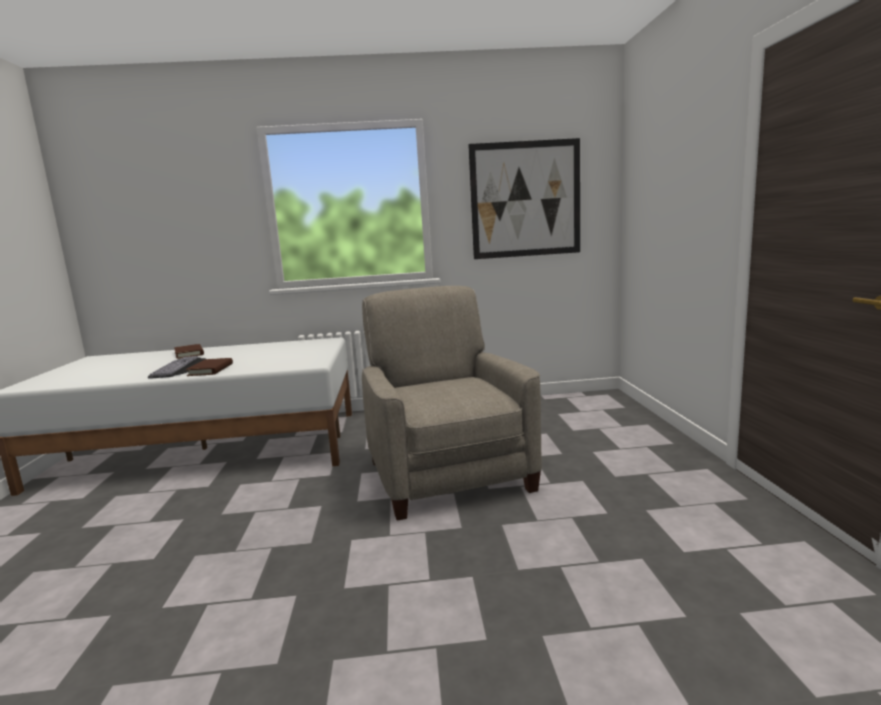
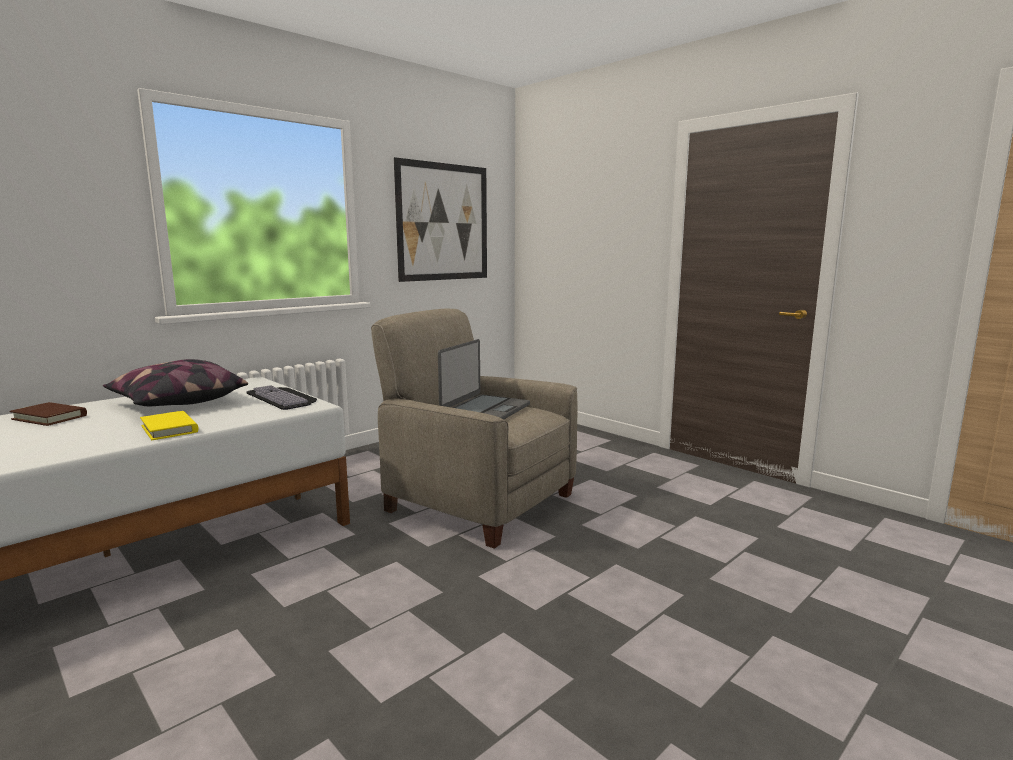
camera: 40 degrees left, 0 degrees up
keyboard [148,356,205,379] -> keyboard moved to [246,385,317,410]
brown book [186,358,233,376] -> yellow book [140,411,199,440]
none -> pillow [103,359,248,406]
none -> laptop [438,339,530,419]

